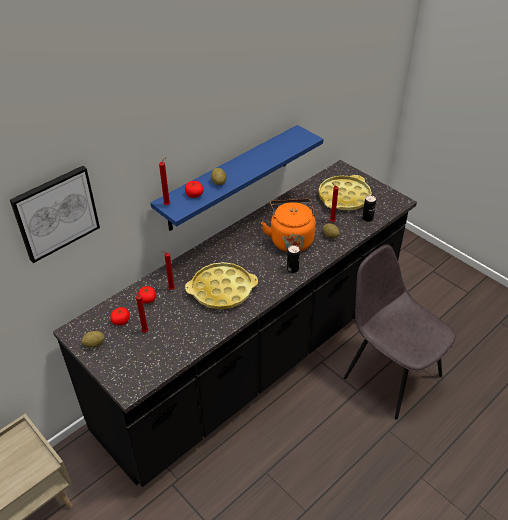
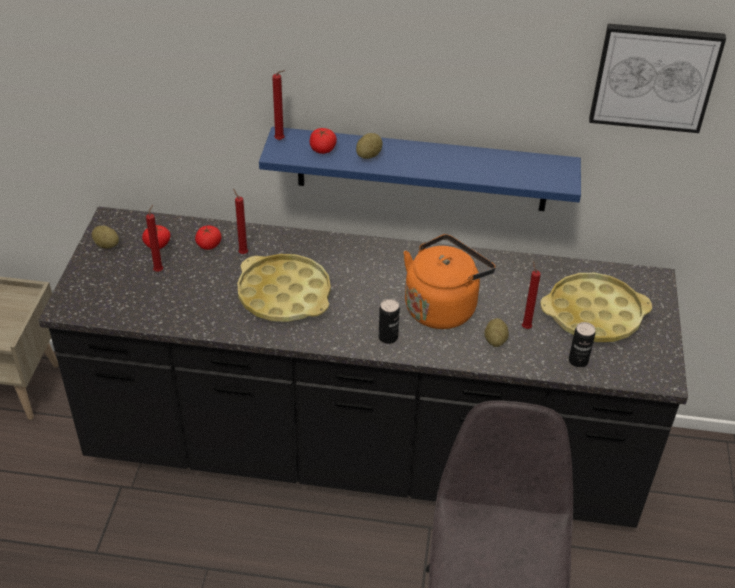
camera: 50 degrees right, 0 degrees up
picture [10,166,100,263] -> picture moved to [589,23,726,133]

